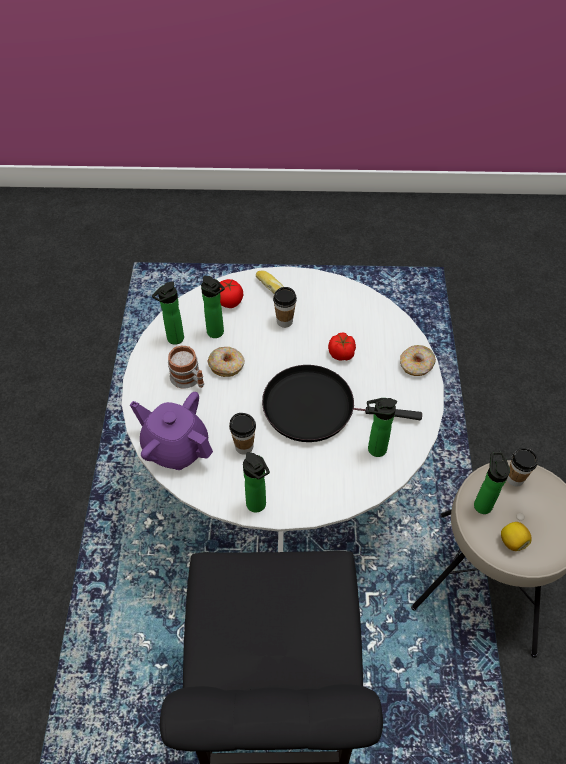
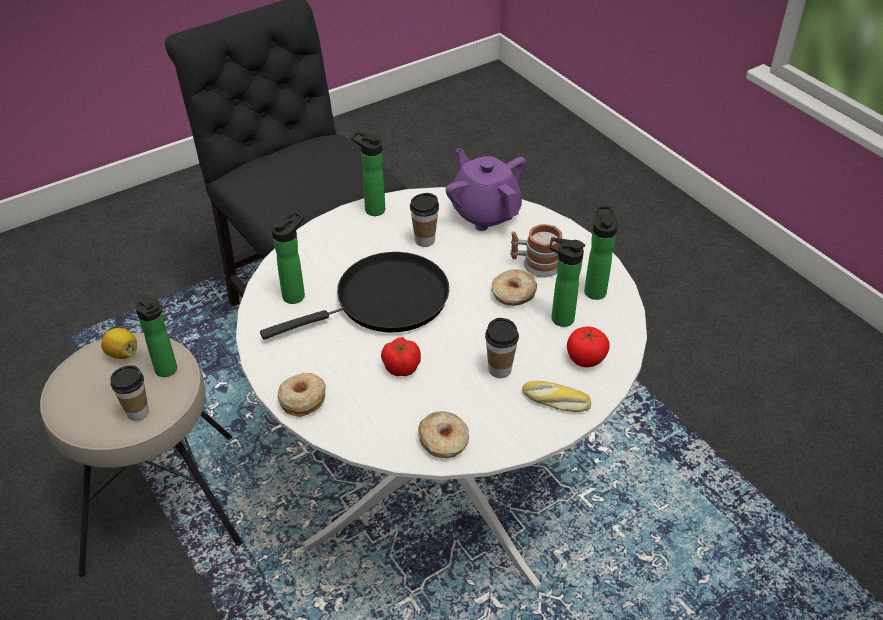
camera: 145 degrees right, 10 degrees down
purple teapot [130,392,213,470] -> purple teapot turned 120 degrees counterclockwise [446,148,526,231]
none -> donut [418,411,469,458]

